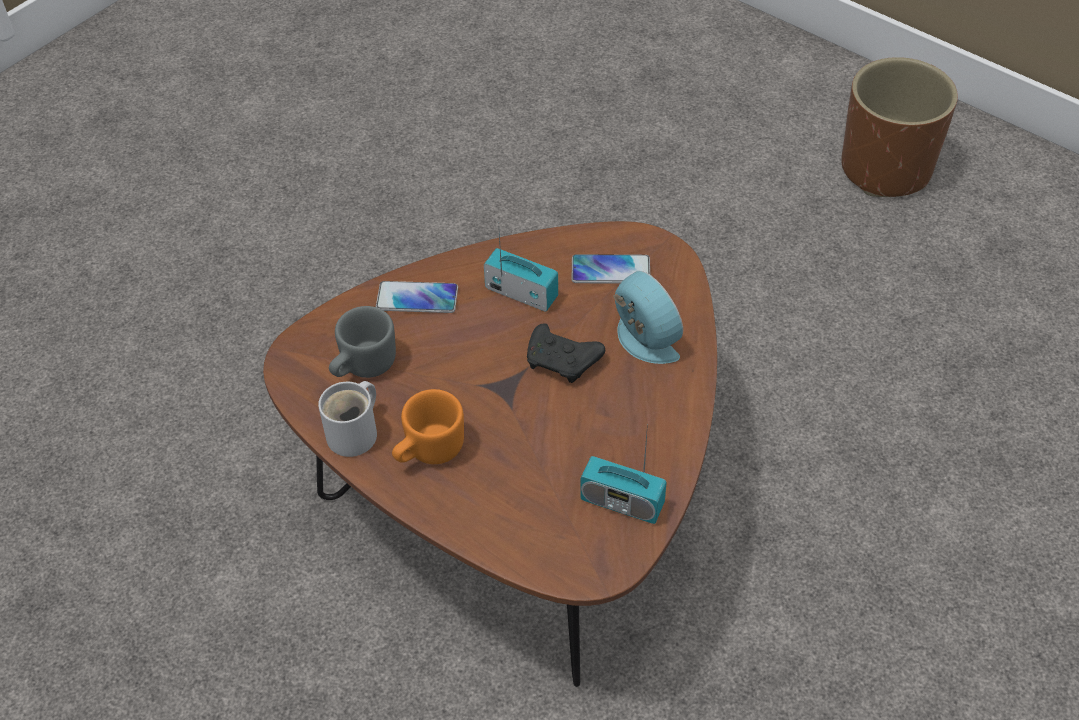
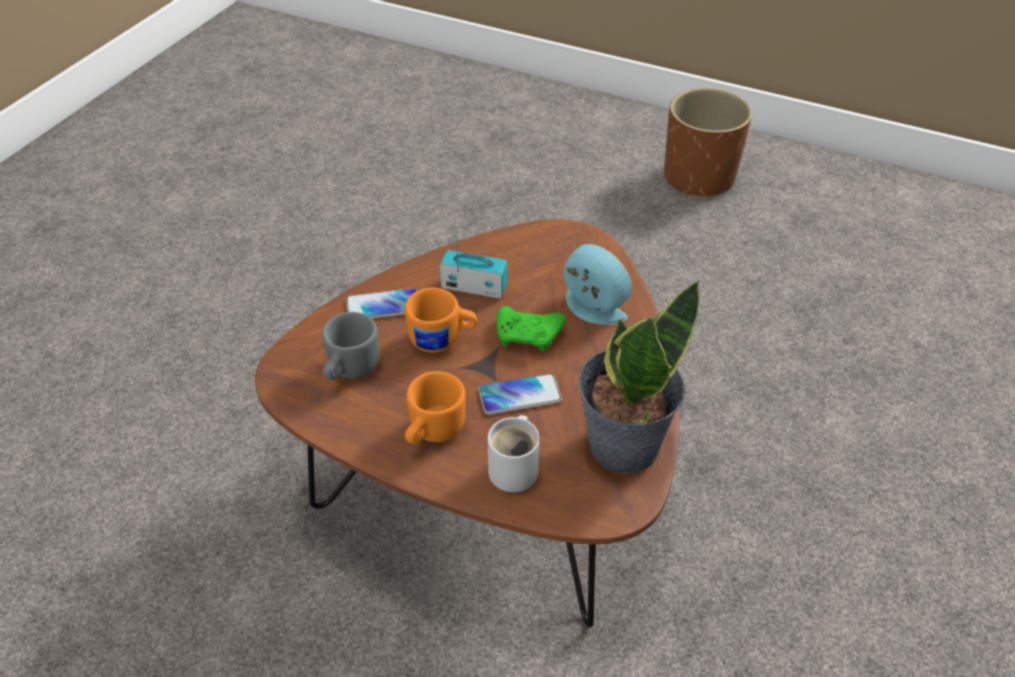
camera: 15 degrees left, 5 degrees down
white mug [318,381,377,457] -> white mug moved to [488,415,540,492]
black game controller [527,324,605,383] -> green game controller [497,306,566,352]
phone [572,254,650,284] -> phone moved to [478,374,562,414]
radio [580,424,667,524] -> potted plant [579,280,700,473]
none -> orange mug [405,288,477,353]

